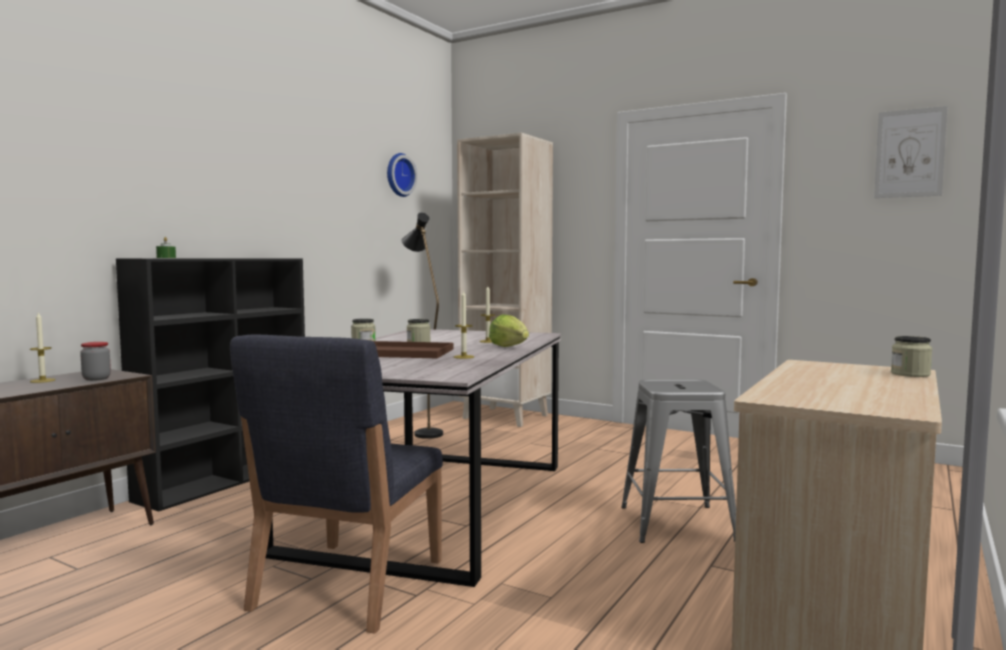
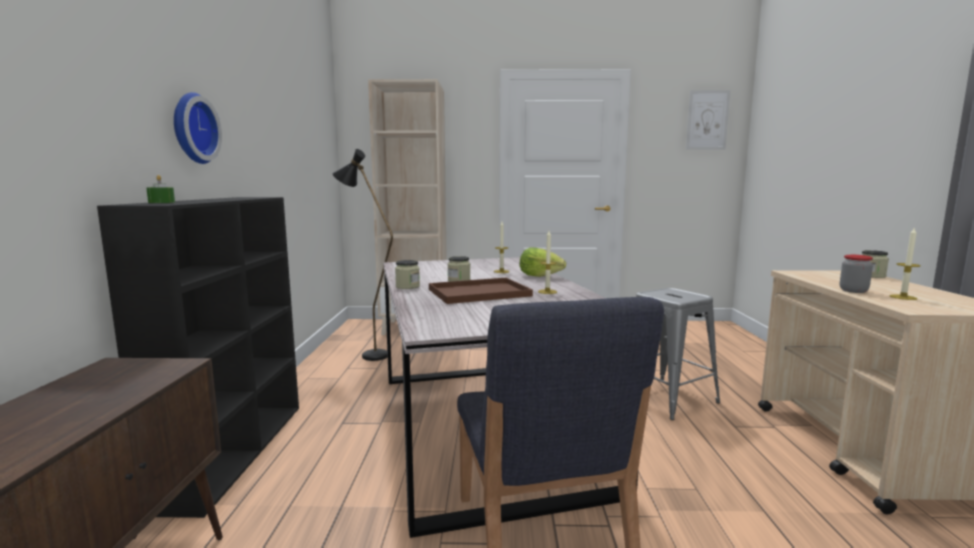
camera: 30 degrees left, 5 degrees up
candle [30,312,56,383] -> candle moved to [890,227,921,300]
jar [80,342,111,381] -> jar moved to [840,255,873,293]
wall clock [387,153,417,197] -> wall clock moved to [174,92,222,164]

